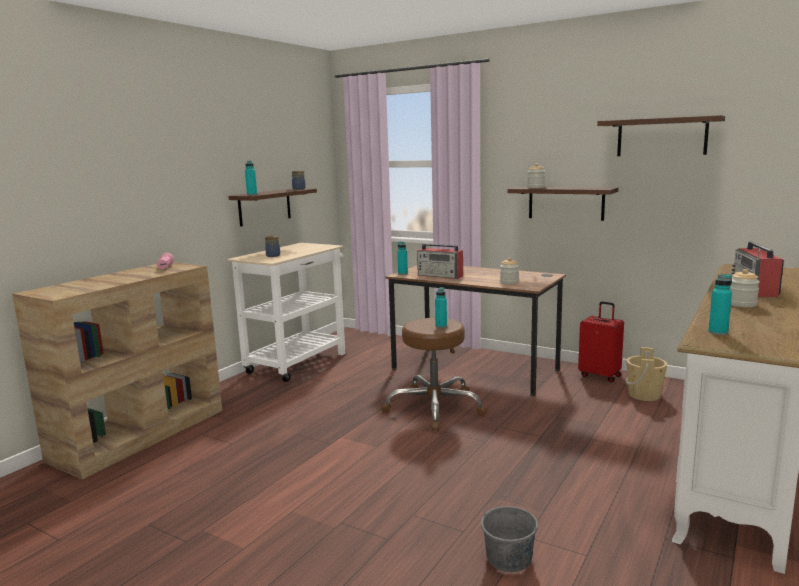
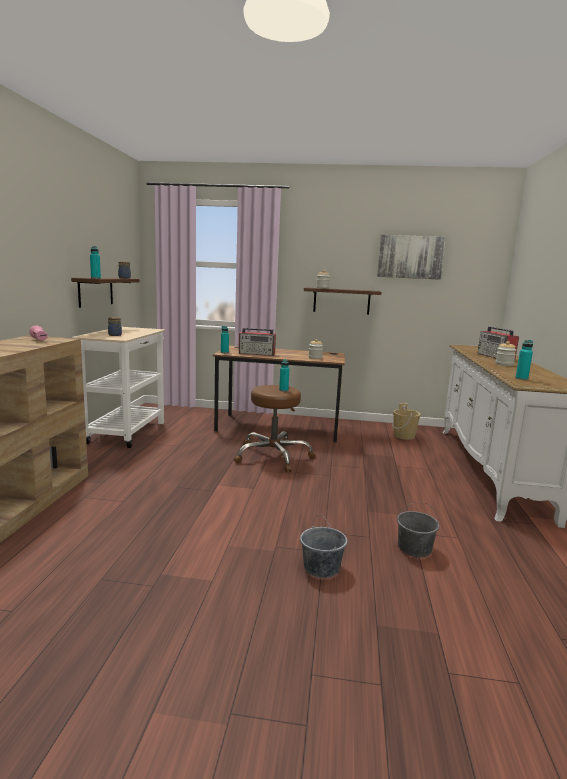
camera: 25 degrees left, 0 degrees up
red suitcase [578,301,624,383] -> none
shelf [597,115,725,156] -> picture [377,235,446,280]
none -> grey bucket [300,515,348,578]

